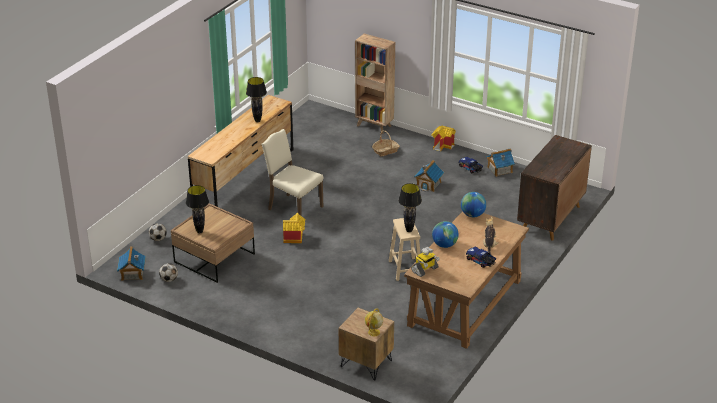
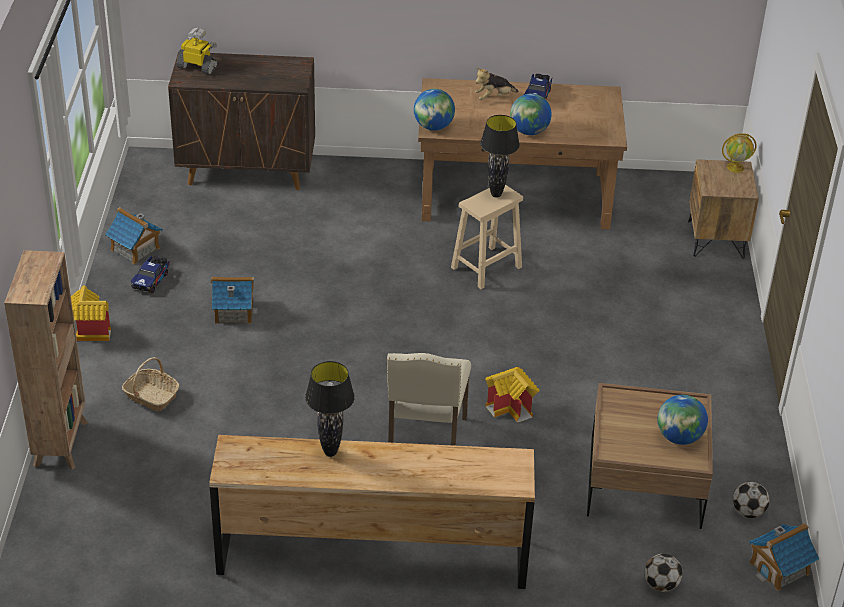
camera: 120 degrees left, 5 degrees up
black table lamp [186,185,209,233] -> globe [657,395,708,445]
toy robot [411,247,440,277] -> toy robot moved to [176,28,218,75]

